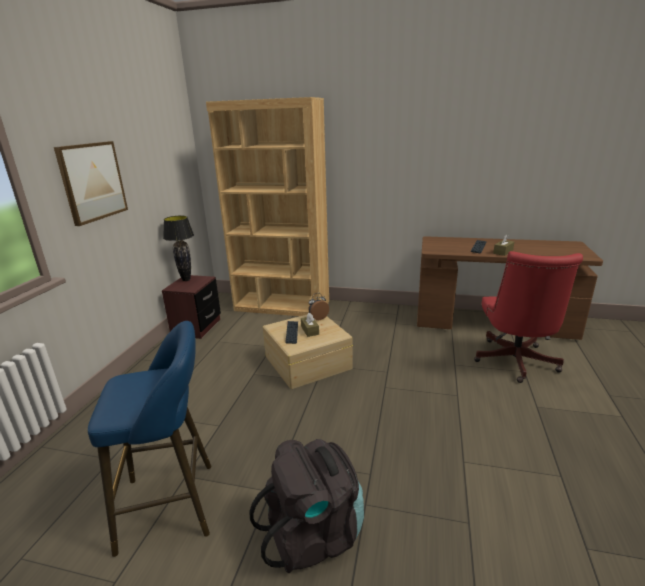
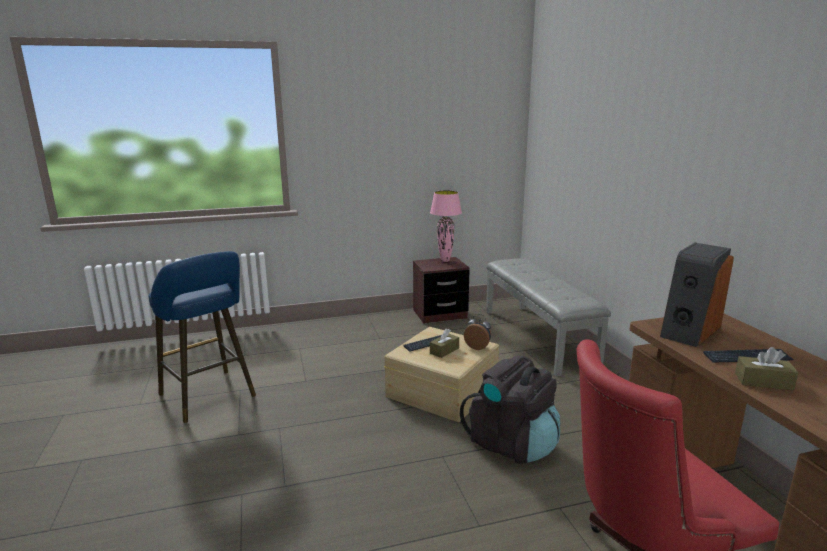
camera: 60 degrees right, 5 degrees down
picture [54,141,128,226] -> none
black table lamp [163,216,194,281] -> pink table lamp [430,190,462,262]
brown bookcase [206,97,329,316] -> grey bench [486,258,611,377]
black backpack [250,439,364,573] -> black backpack moved to [460,356,560,464]
none -> speaker [660,243,734,347]

